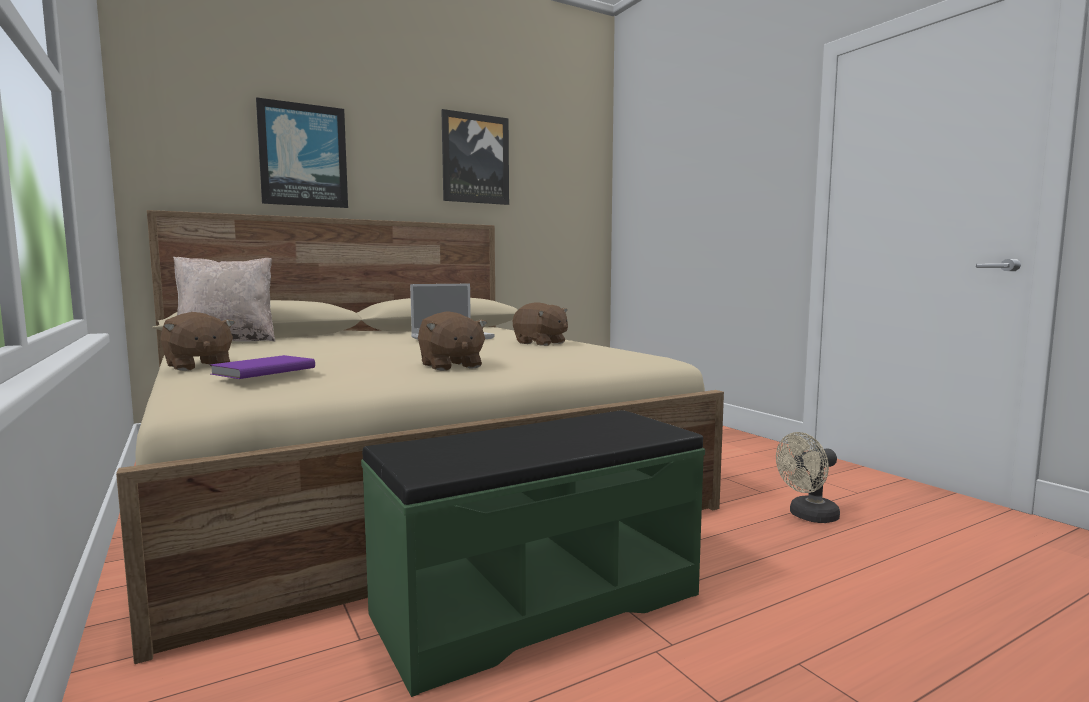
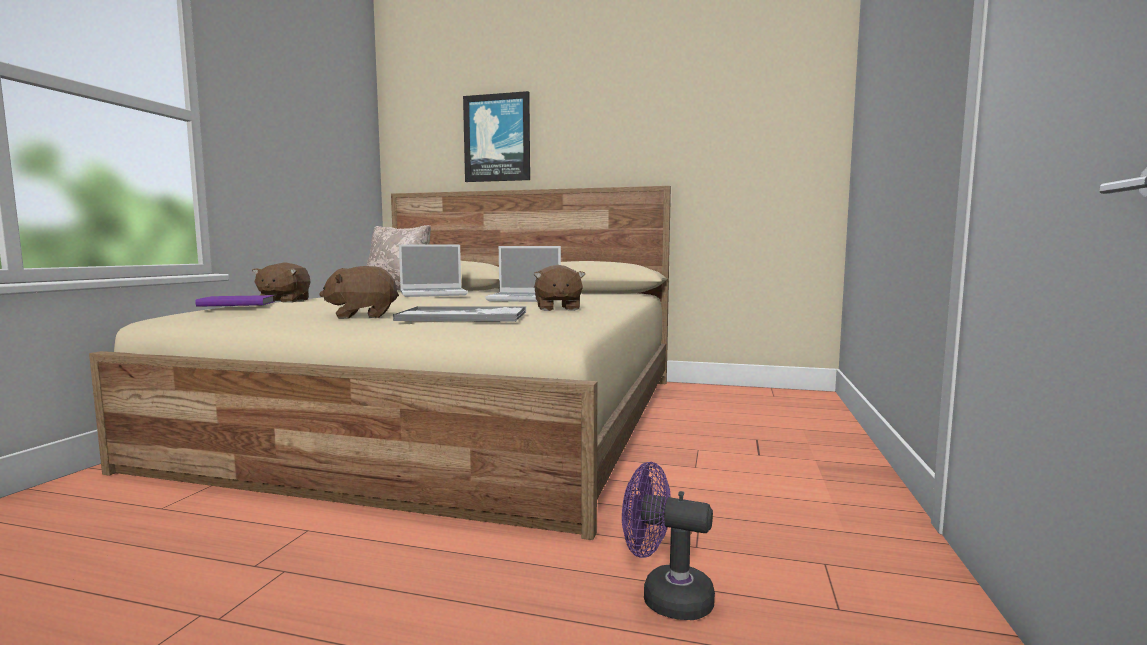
camera: 45 degrees right, 0 degrees up
green bench [361,410,705,697] -> none
brown plush toy [418,311,487,371] -> brown plush toy turned 60 degrees clockwise [319,266,399,319]
picture [441,109,509,205] -> none
beige fan [776,432,840,523] -> purple fan [622,462,715,620]
none -> tray [393,306,526,322]
none -> laptop [399,244,468,297]

